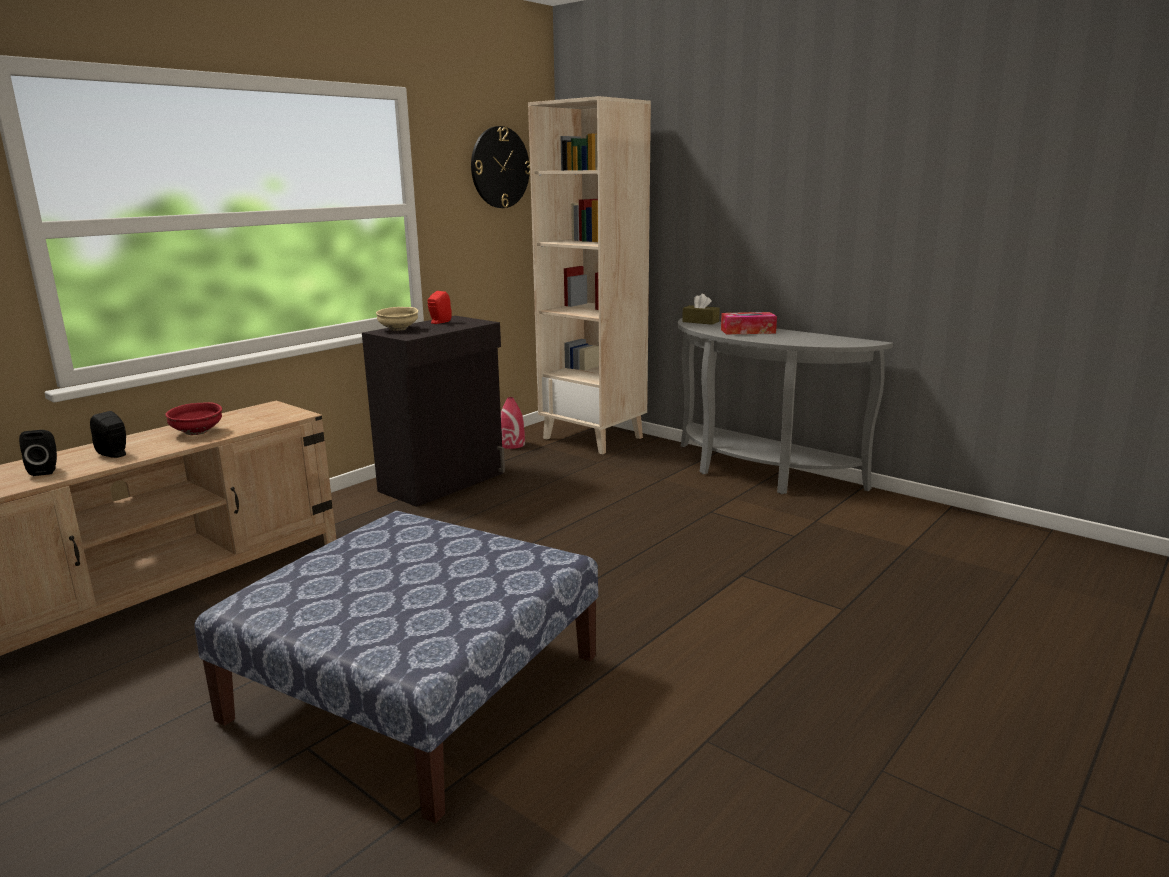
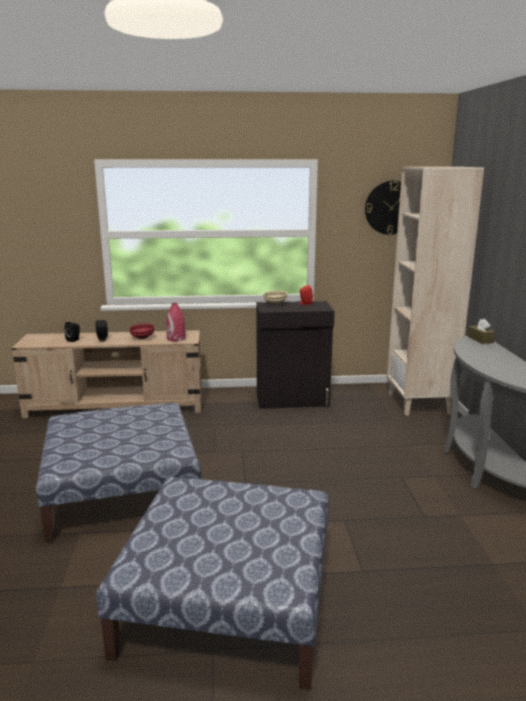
camera: 45 degrees right, 0 degrees up
red vase [501,397,525,449] -> red vase moved to [166,303,186,341]
tissue box [721,312,777,335] -> none
none -> ottoman [96,477,329,689]

